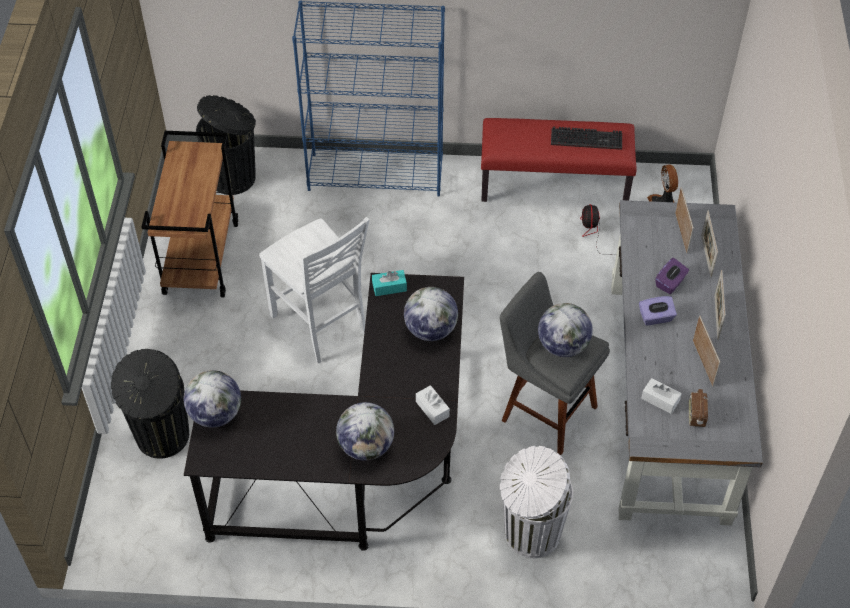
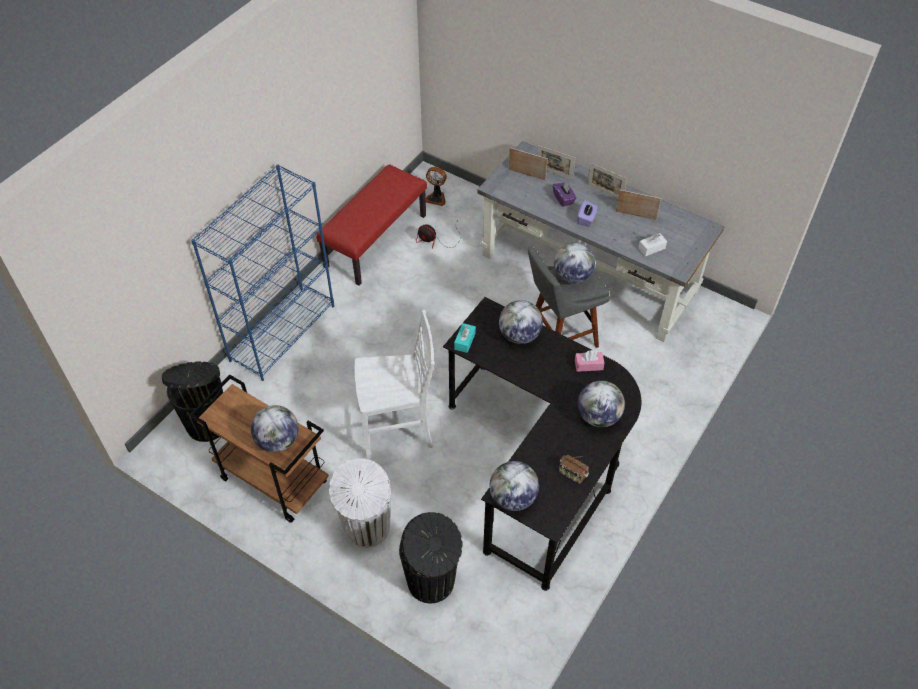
camera: 60 degrees left, 0 degrees up
white tissue box [416,385,450,425] -> pink tissue box [575,350,604,372]
white trash can [500,446,573,558] -> white trash can moved to [329,458,391,548]
keyboard [551,127,622,150] -> none
radio [688,389,708,427] -> radio moved to [559,455,589,484]
none -> globe [251,405,299,452]

